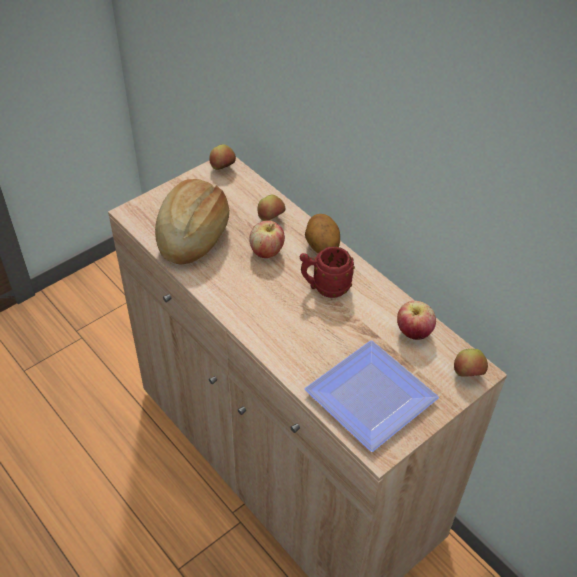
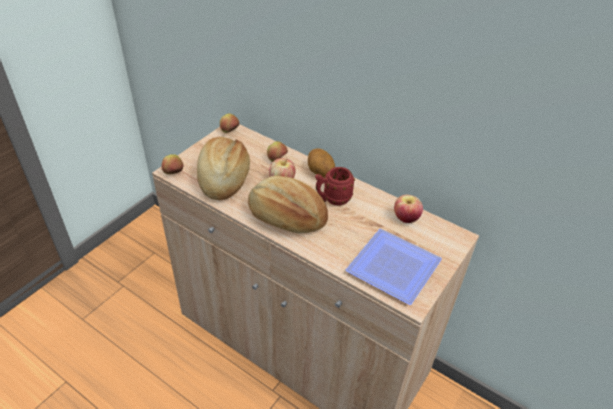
camera: 15 degrees left, 5 degrees down
apple [454,348,488,377] -> apple moved to [162,154,183,174]
none -> bread [248,176,328,233]

